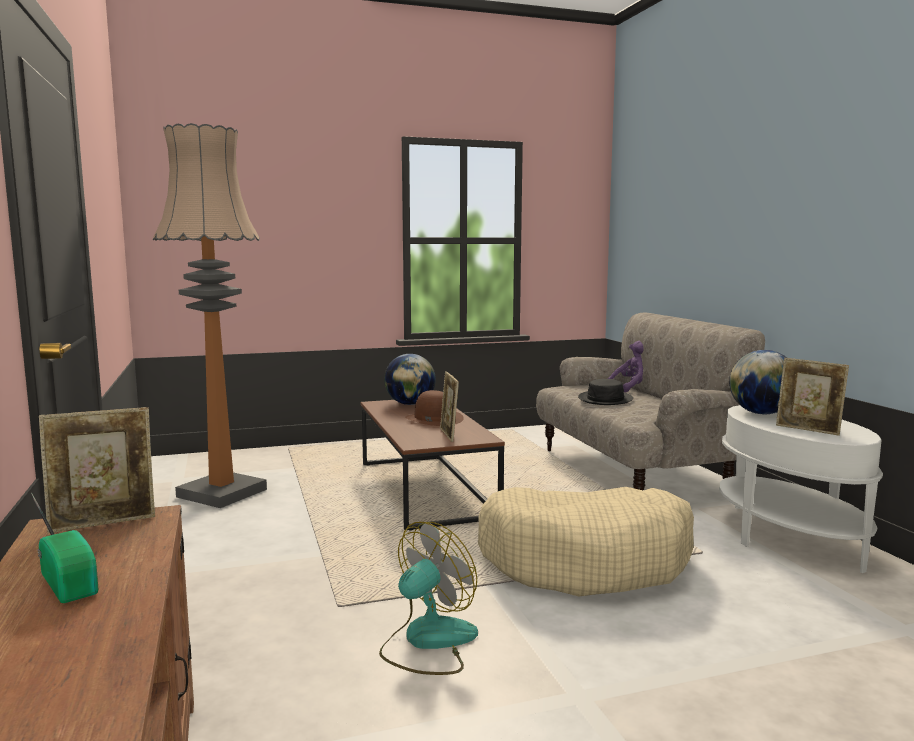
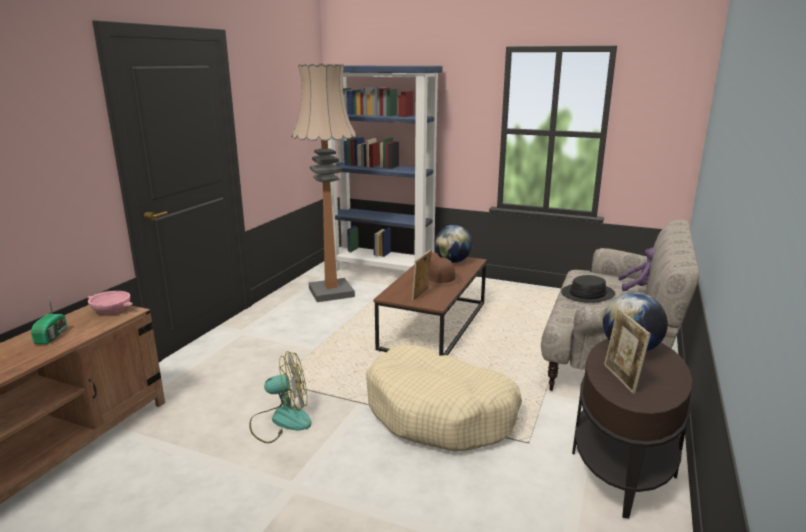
camera: 40 degrees right, 10 degrees up
picture frame [39,407,155,533] -> pink bowl [87,291,133,314]
white side table [719,405,883,573] -> brown side table [572,338,693,519]
none -> blue bookcase [328,66,442,271]

